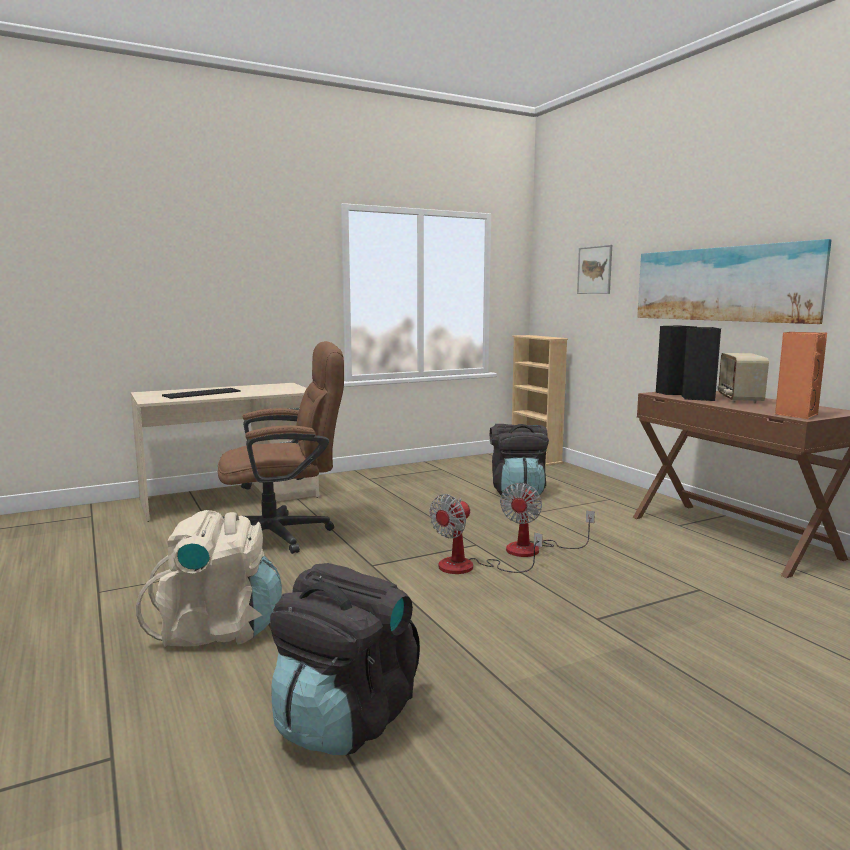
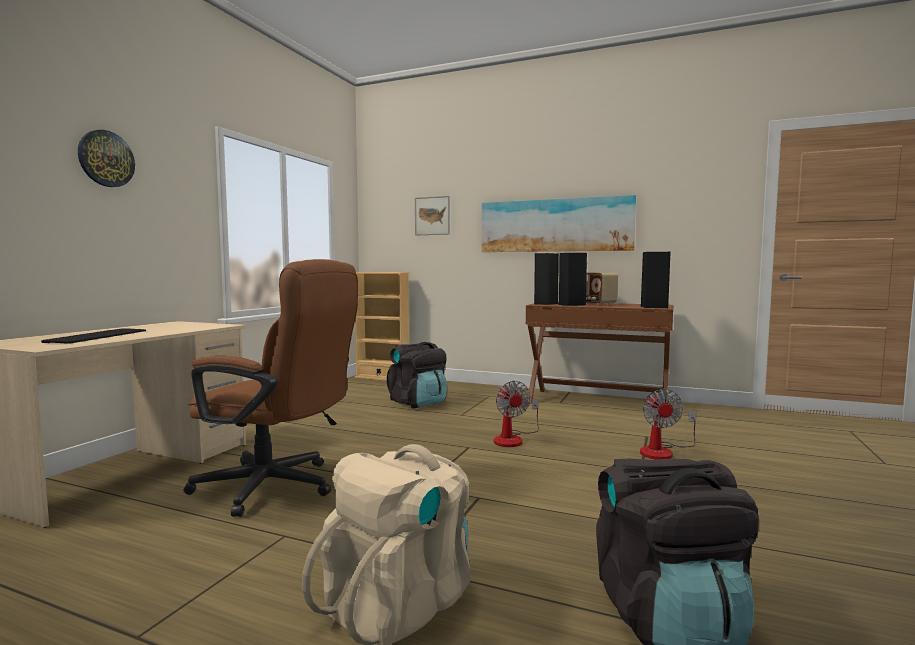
camera: 40 degrees left, 5 degrees down
brown office chair [218,341,344,554] -> brown office chair turned 75 degrees clockwise [183,259,358,517]
fan [429,494,543,574] -> fan moved to [640,389,697,459]
orange speaker [775,332,827,419] -> black speaker [641,252,670,308]
none -> wall clock [78,130,135,187]

